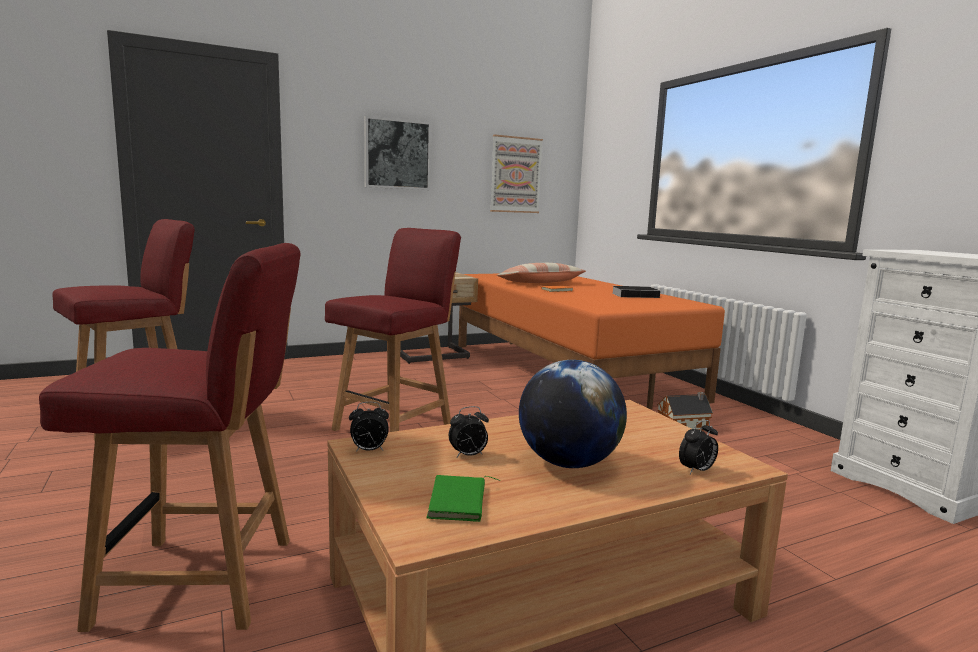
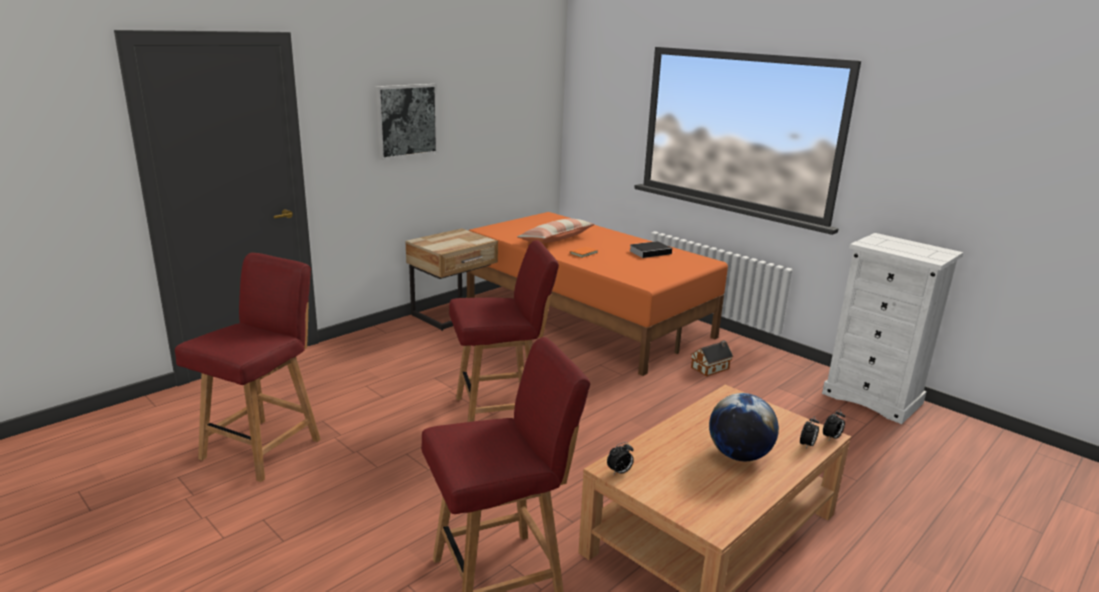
camera: 20 degrees left, 10 degrees up
red chair [325,228,461,432] -> red chair turned 60 degrees clockwise [449,240,559,422]
green book [426,475,500,522] -> none
alarm clock [448,406,489,457] -> alarm clock moved to [823,410,845,440]
picture [490,134,543,213] -> none

